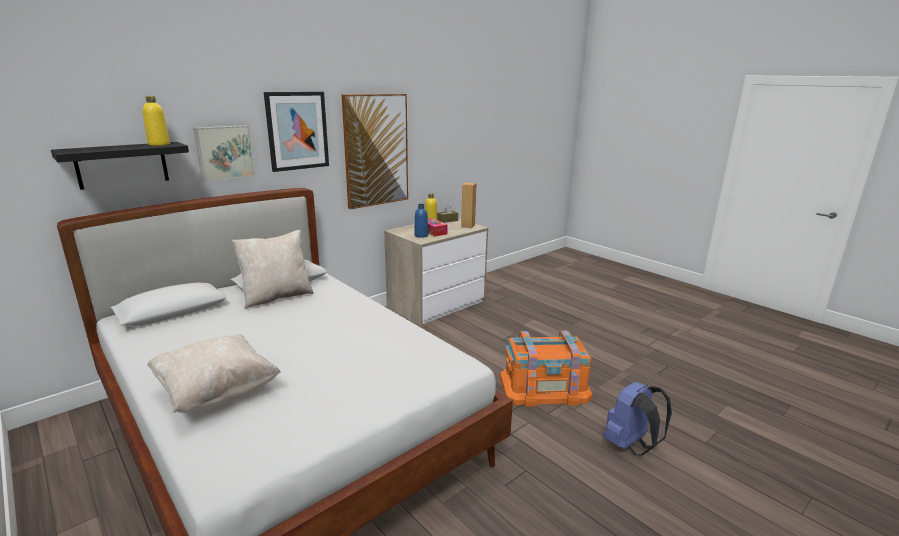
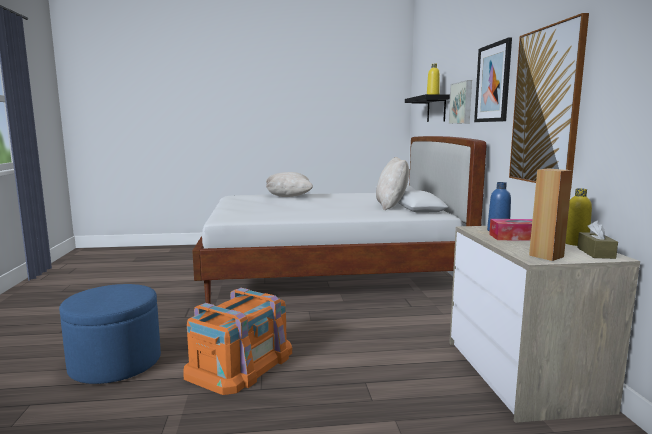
camera: 125 degrees right, 10 degrees down
blue backpack [604,382,672,456] -> blue ottoman [59,284,161,384]

